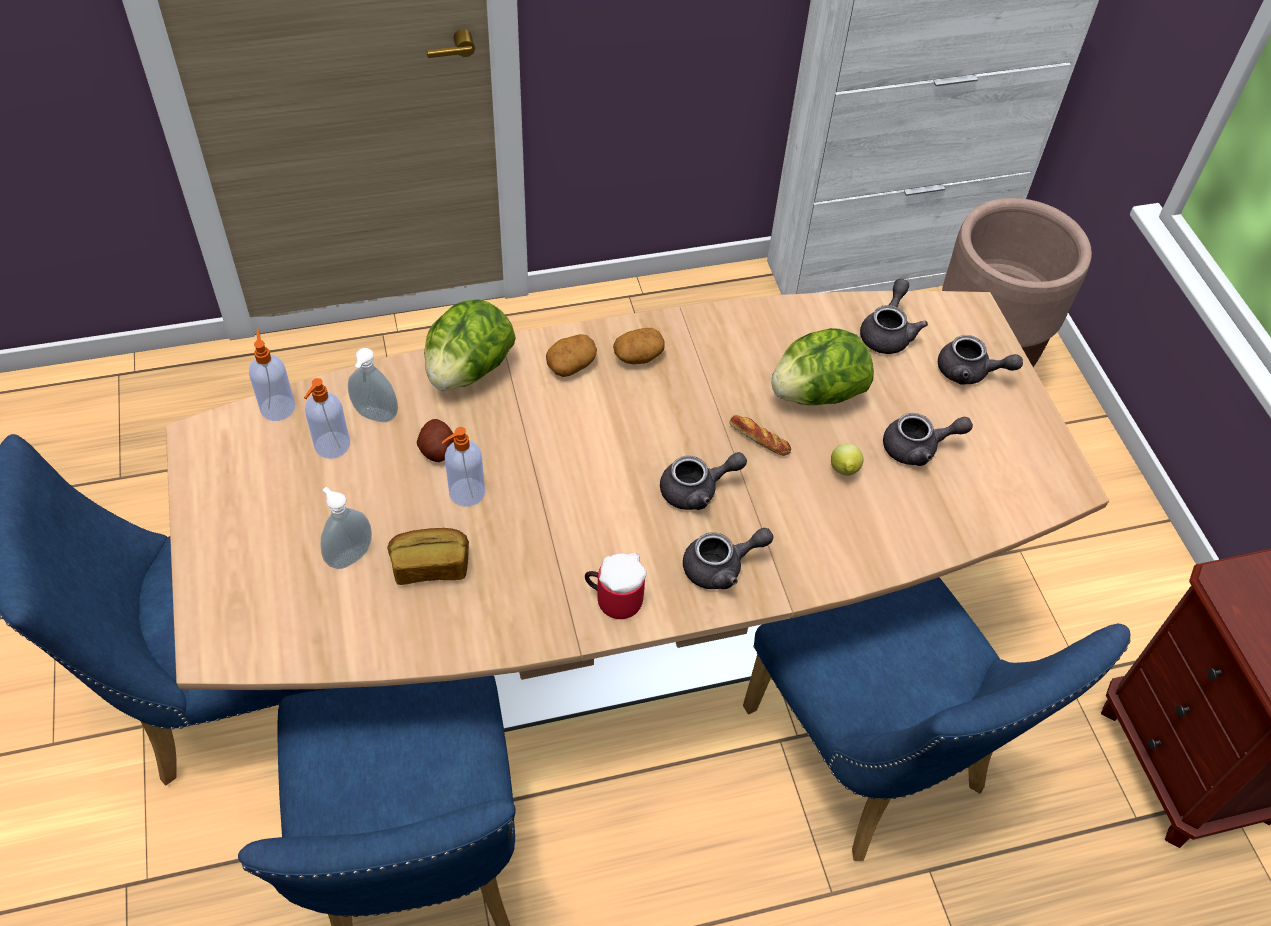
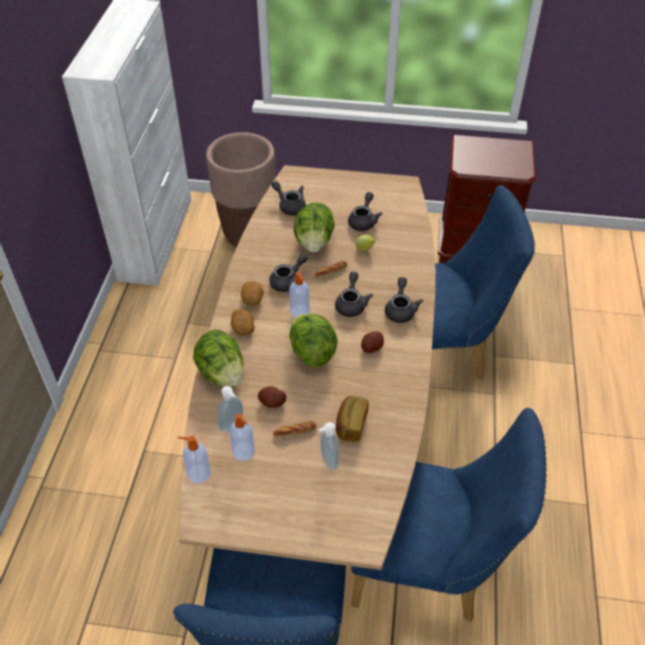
camera: 65 degrees left, 5 degrees down
soap dispenser [442,427,485,507] -> soap dispenser moved to [289,272,309,317]
mug [585,553,646,619] -> none
grey teapot [938,335,1023,385] -> grey teapot moved to [269,253,308,292]
none -> bread [273,421,316,438]
none -> lettuce [290,313,338,367]
none -> potato [361,332,384,353]

